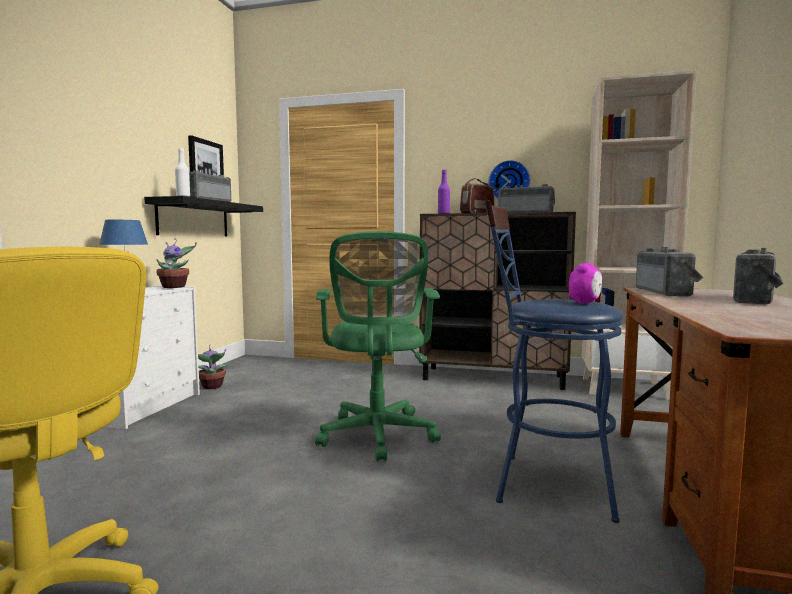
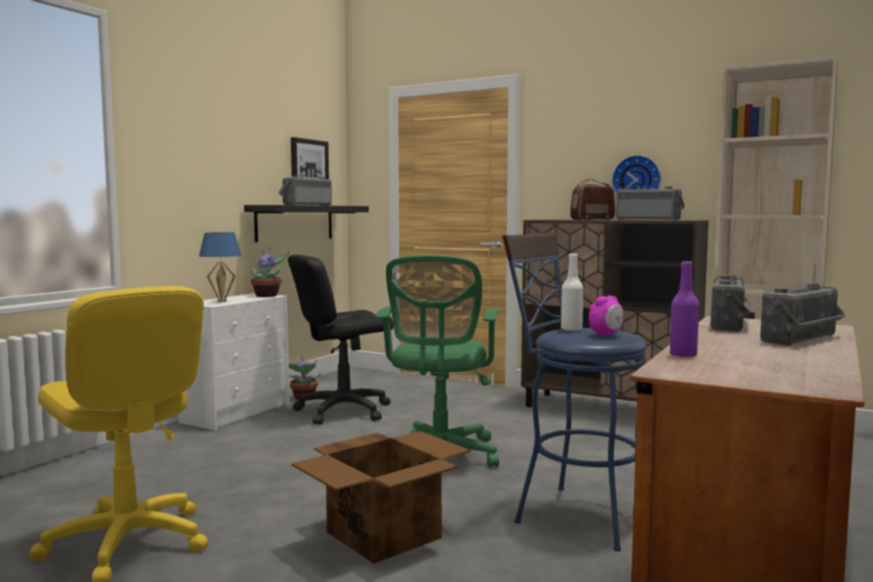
camera: 15 degrees right, 0 degrees up
white bottle [175,148,190,197] -> white bottle moved to [561,253,583,331]
purple bottle [438,170,450,214] -> purple bottle moved to [670,261,699,358]
none -> black office chair [288,255,394,424]
none -> cardboard box [292,431,471,564]

